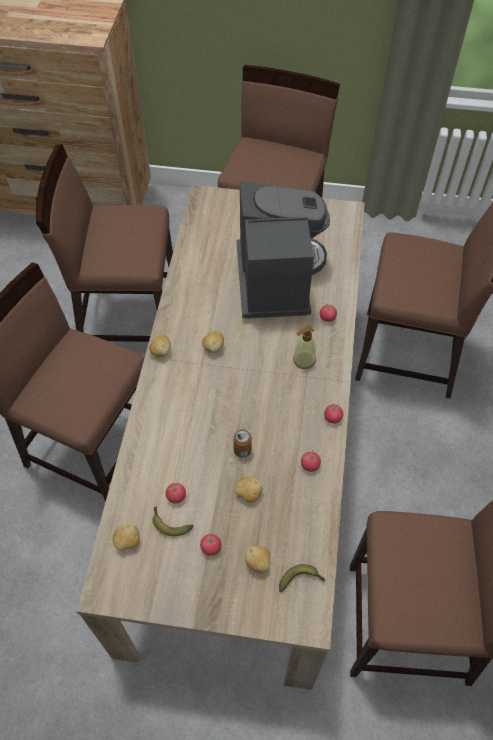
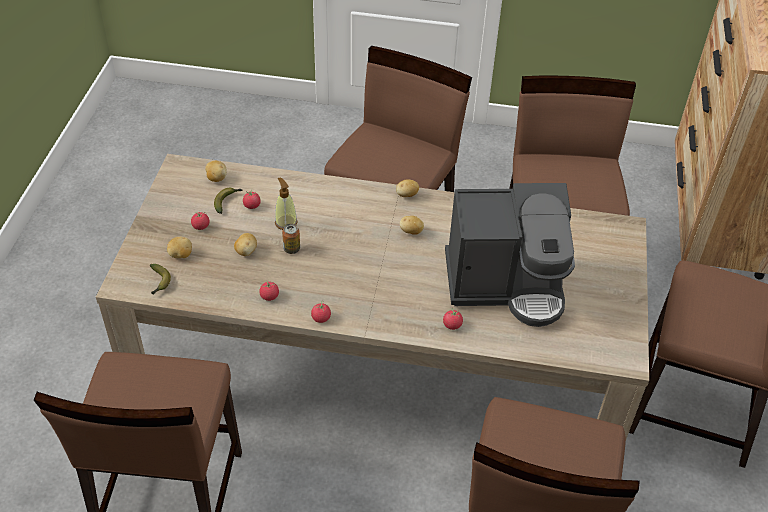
camera: 90 degrees right, 10 degrees down
soap dispenser [293,326,316,369] -> soap dispenser moved to [275,177,298,230]

